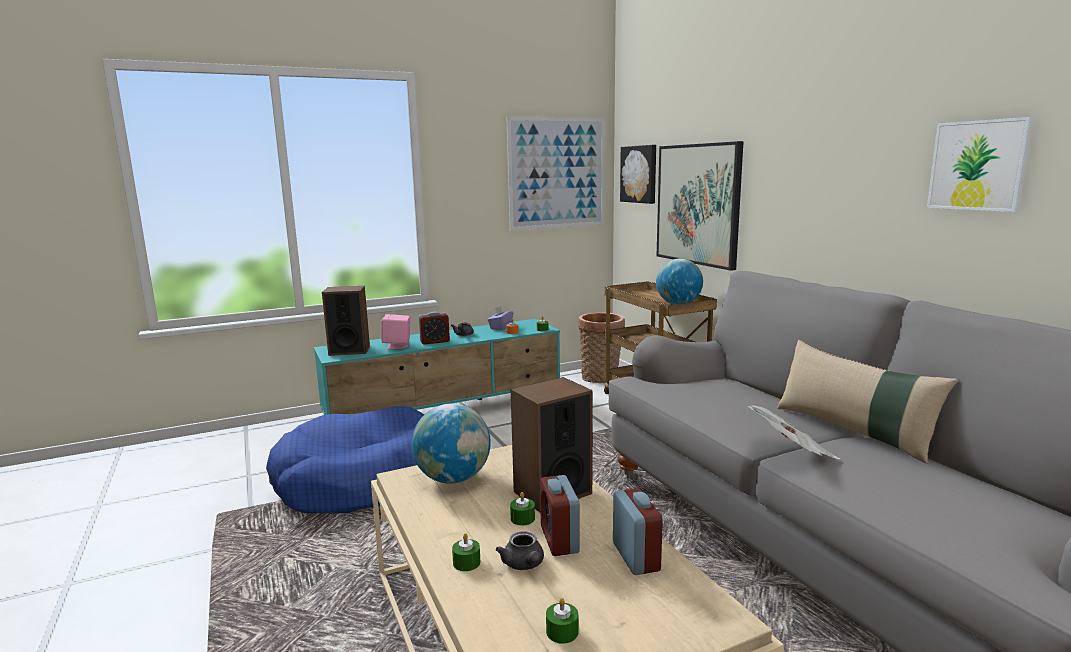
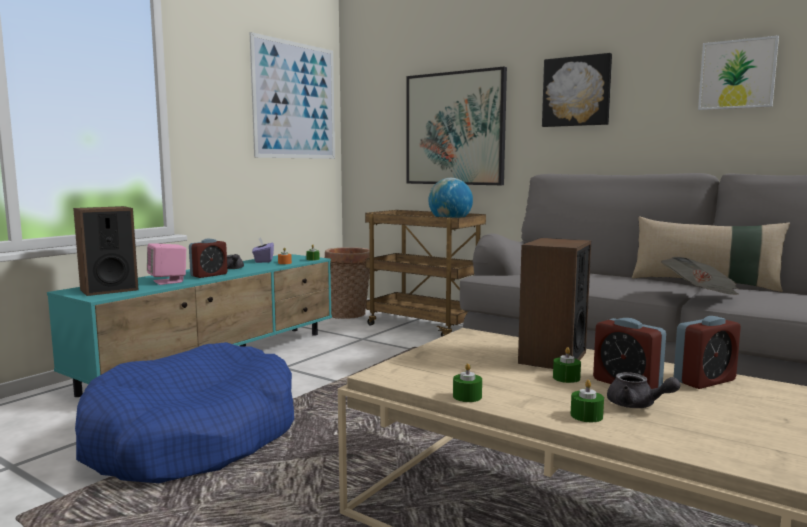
camera: 30 degrees left, 5 degrees down
globe [412,403,491,484] -> none
green candle [546,598,579,644] -> green candle moved to [453,363,482,402]
alarm clock [613,489,663,575] -> alarm clock turned 105 degrees clockwise [674,316,741,389]
picture [620,145,656,204] -> picture moved to [542,53,612,127]

